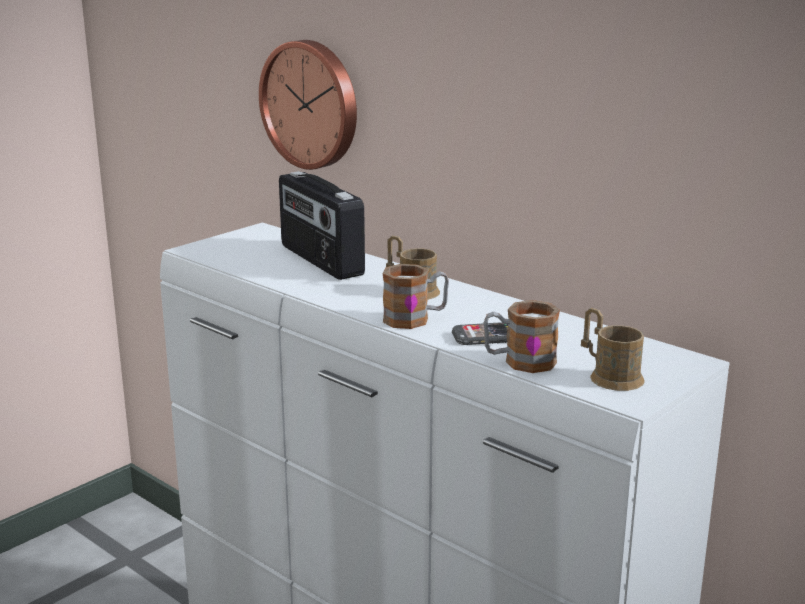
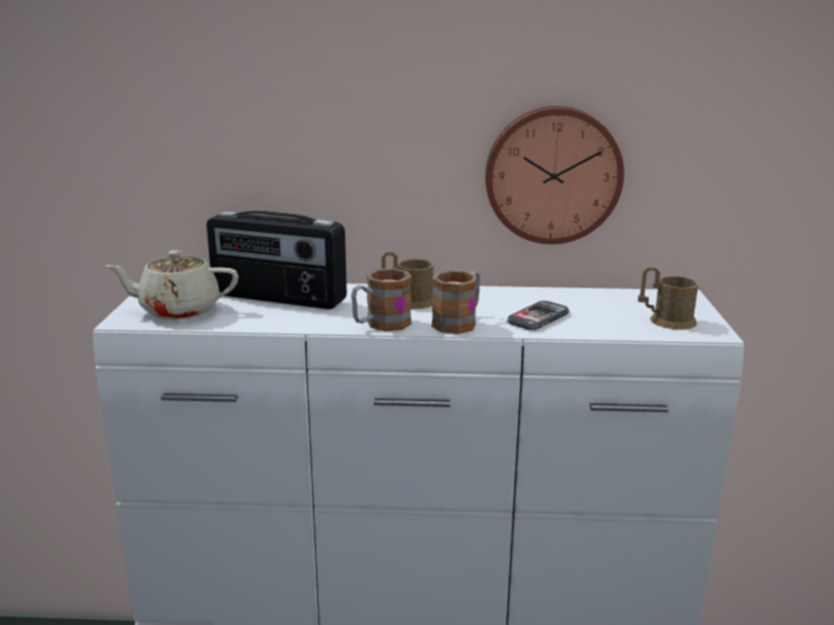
camera: 40 degrees left, 0 degrees up
wall clock [259,40,357,170] -> wall clock moved to [485,106,624,244]
mug [484,300,560,373] -> mug moved to [351,268,412,331]
none -> beige teapot [105,250,238,320]

